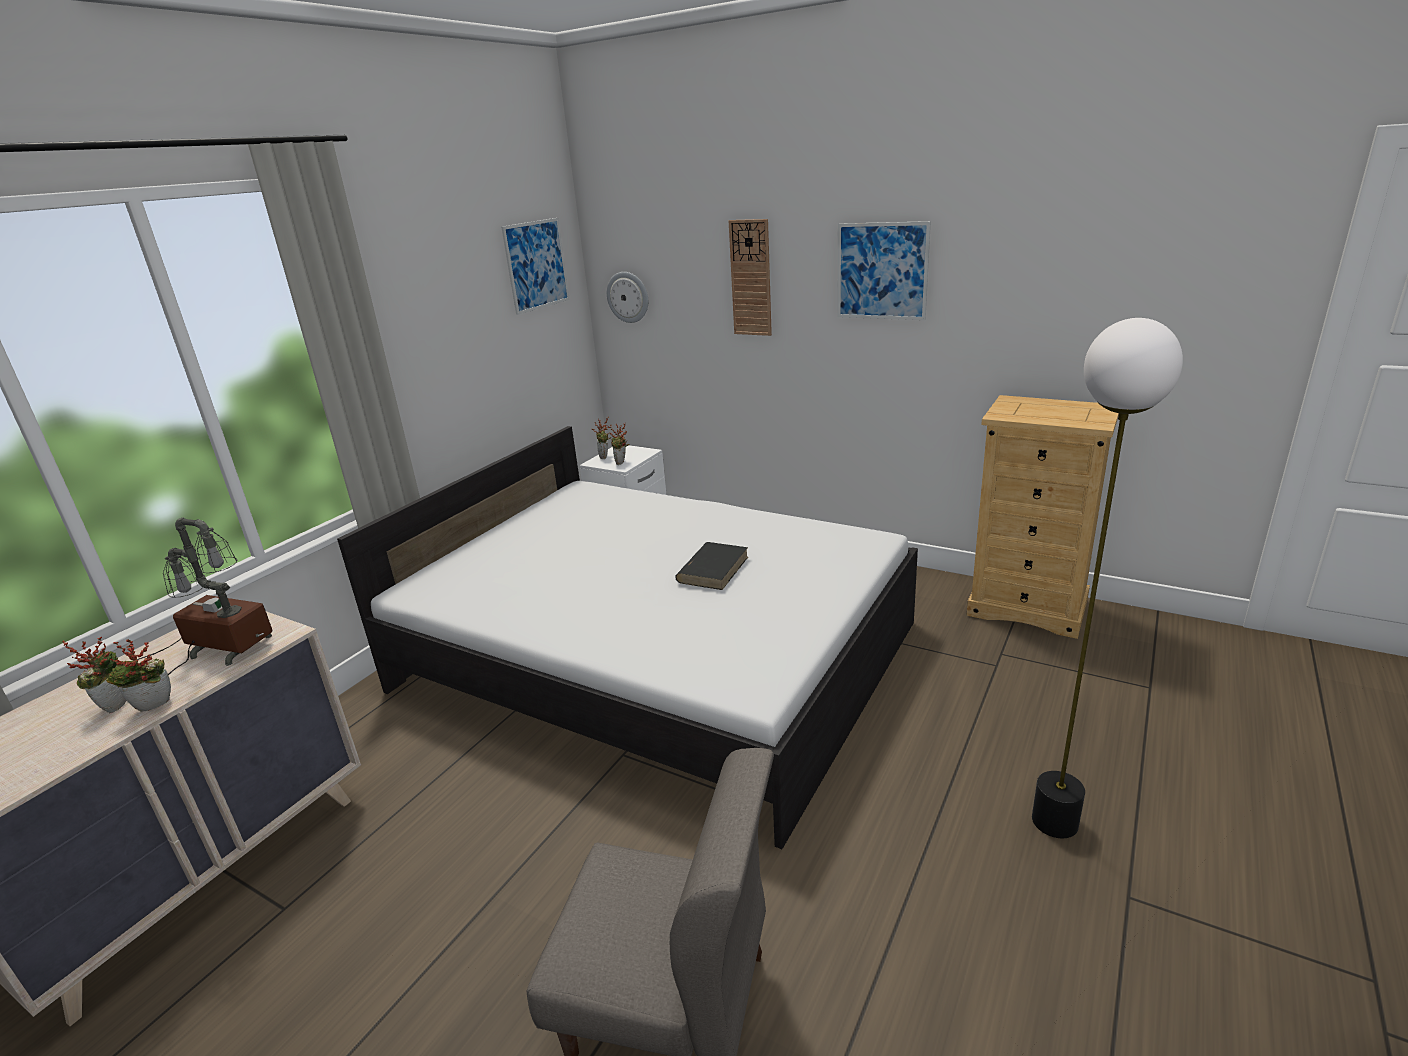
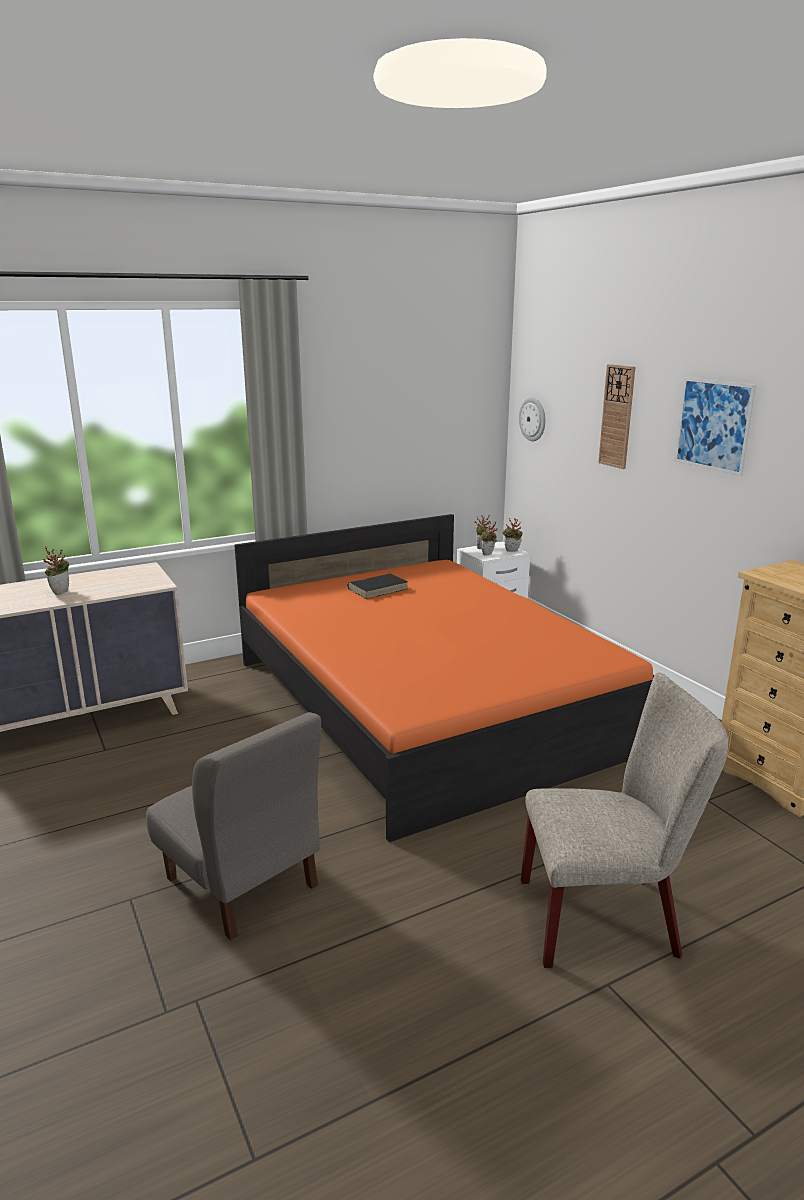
camera: 30 degrees right, 5 degrees down
potted plant [106,639,171,712] -> potted plant moved to [502,518,523,552]
table lamp [137,517,273,675] -> none
white bed [337,426,918,849] -> orange bed [234,514,654,842]
picture [501,218,570,315] -> none
black book [675,542,748,590] -> black book moved to [348,574,407,599]
floor lamp [1032,318,1183,838] -> beige chair [521,672,728,968]

